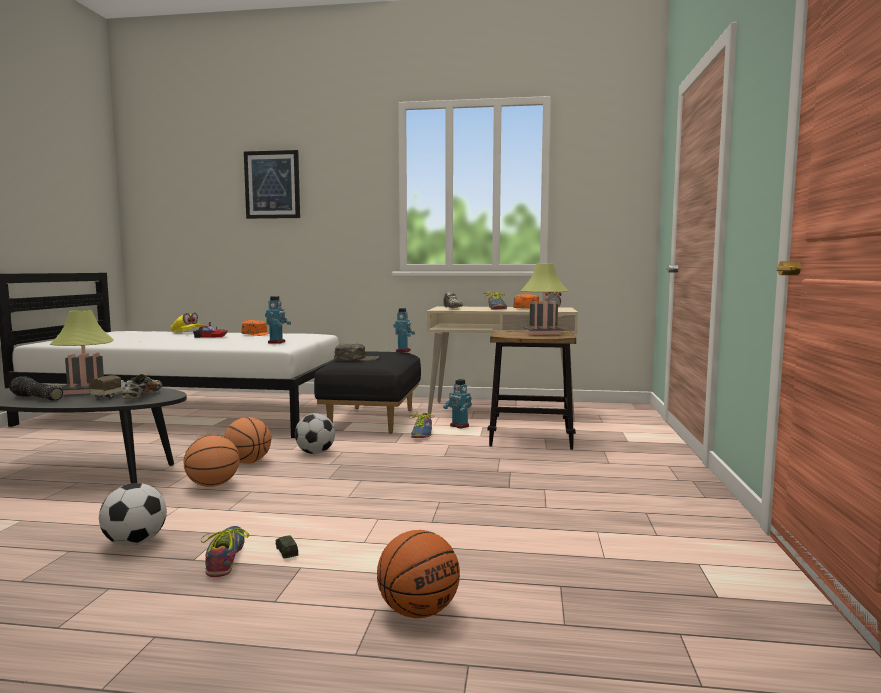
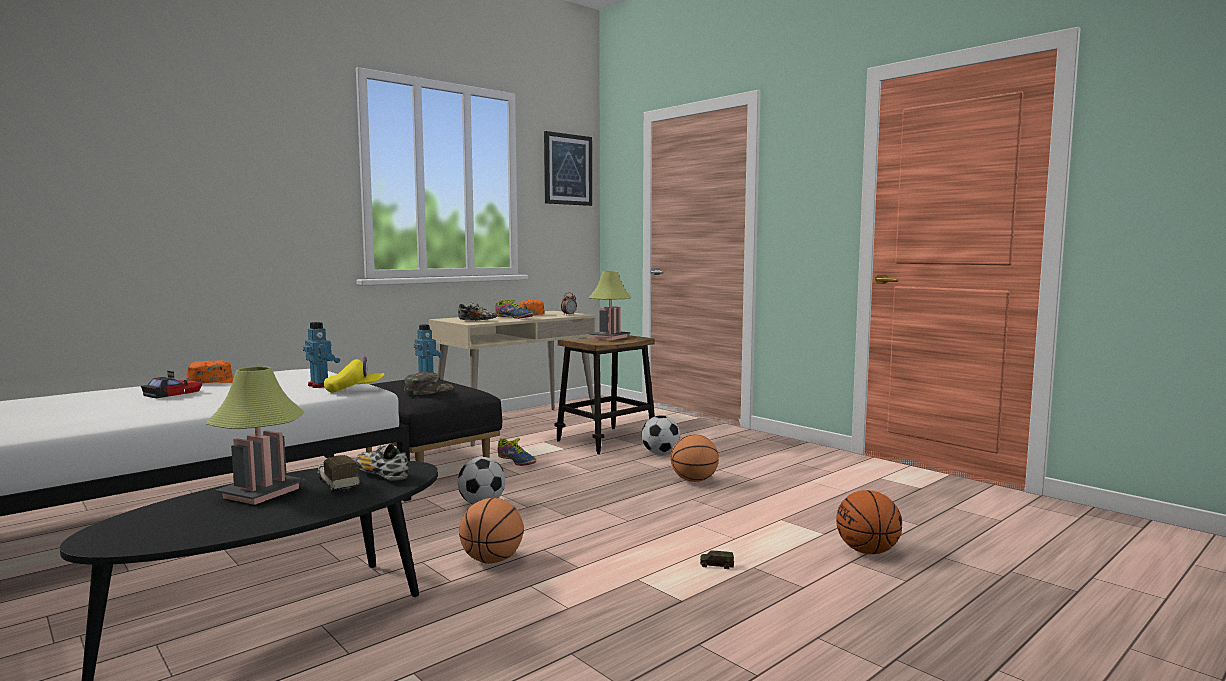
camera: 50 degrees left, 0 degrees up
flashlight [9,376,63,401] -> none
football [99,483,167,546] -> football moved to [642,415,680,455]
yellow cap [171,312,203,332] -> yellow cap moved to [324,356,384,393]
shoe [201,526,249,577] -> none
basketball [224,417,271,463] -> basketball moved to [671,434,719,482]
picture [244,150,300,219] -> picture moved to [544,131,592,206]
toy robot [443,379,472,428] -> none

